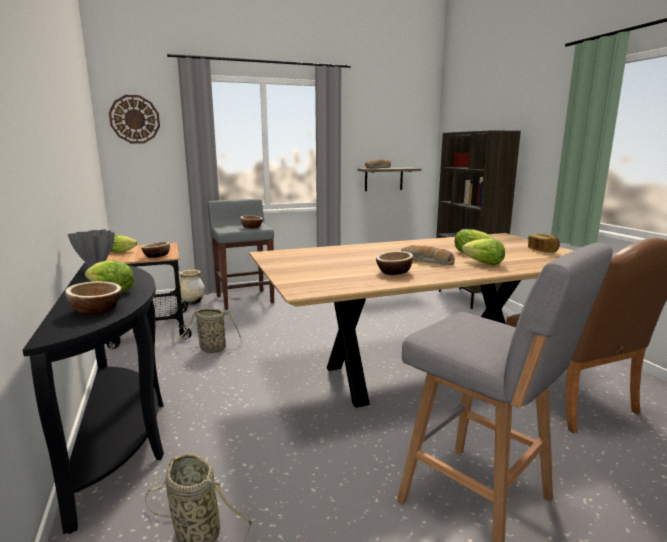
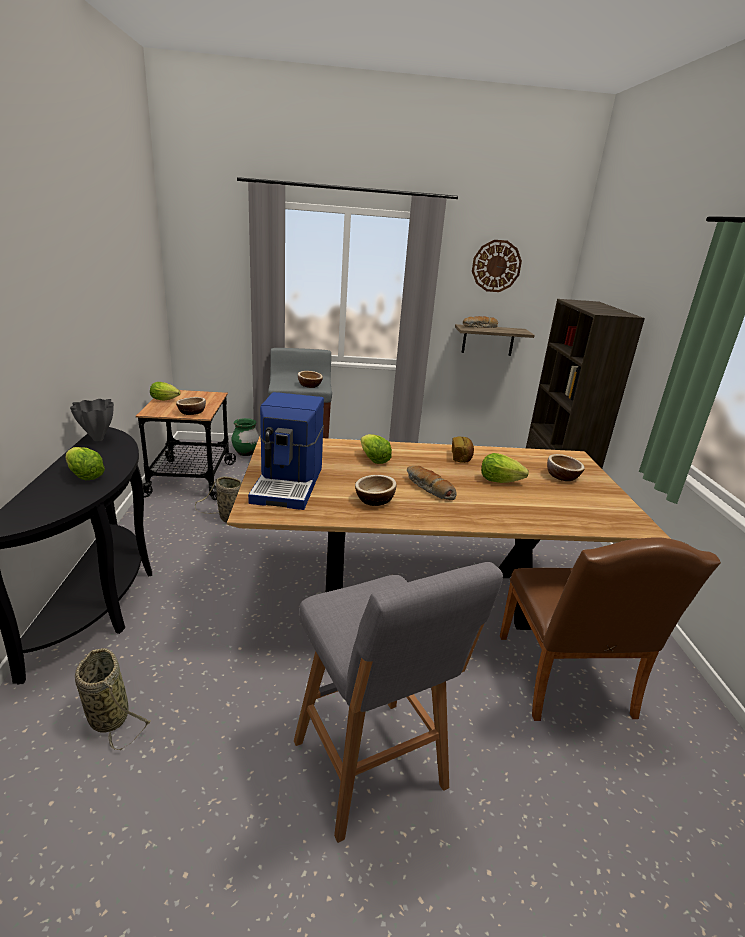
camera: 15 degrees right, 10 degrees up
bowl [65,281,122,315] -> bowl moved to [547,454,585,481]
wall clock [109,95,160,143] -> wall clock moved to [472,240,522,292]
beige vase [179,270,205,305] -> green vase [232,418,259,456]
lettuce [462,238,505,265] -> lettuce moved to [361,434,392,464]
bread [528,233,560,253] -> bread moved to [452,436,474,463]
none -> coffee machine [248,392,324,510]

